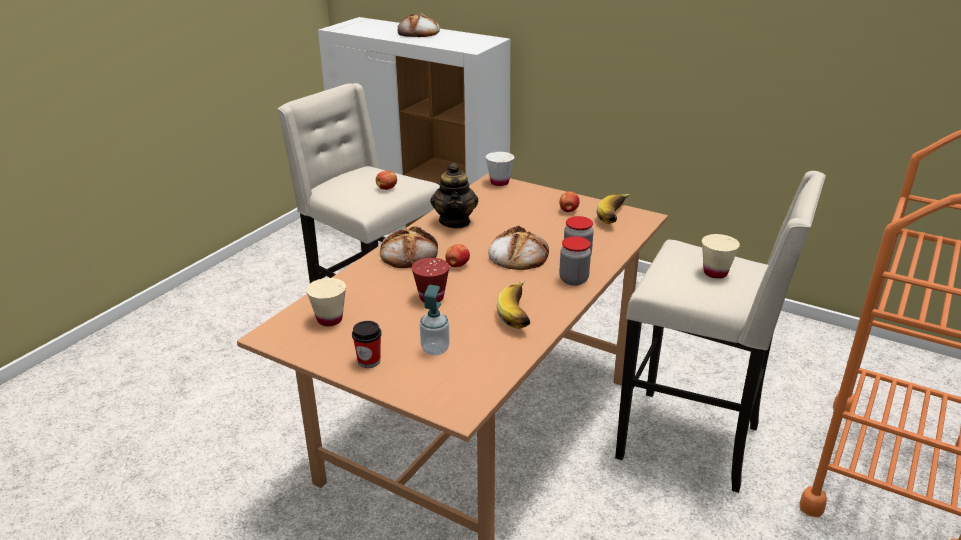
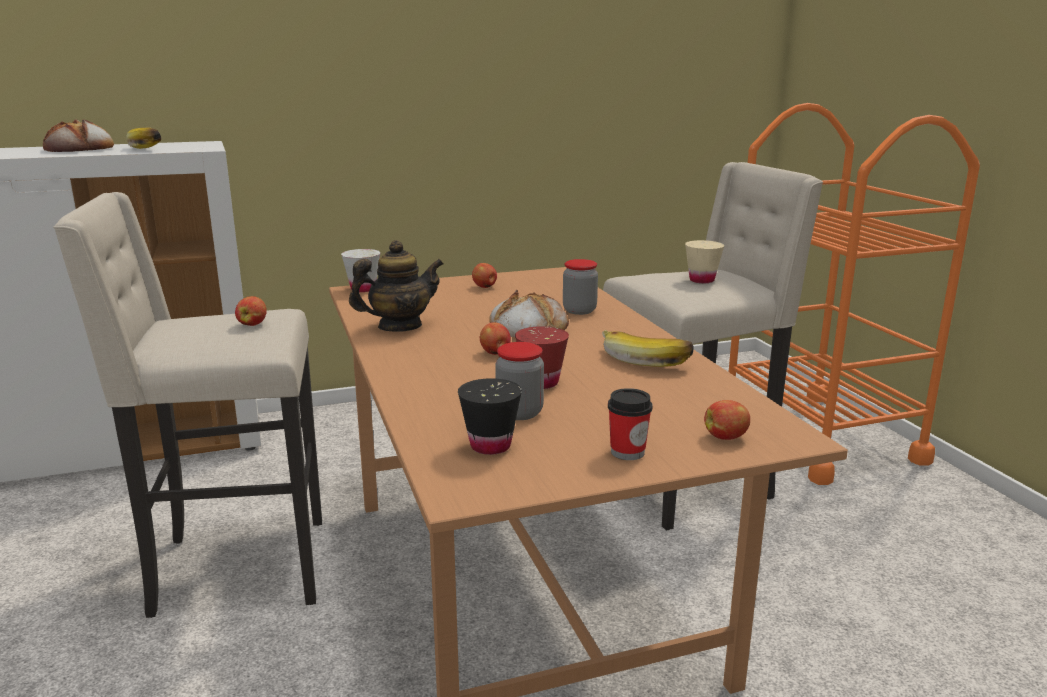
camera: 50 degrees left, 10 degrees down
beige cup [306,278,346,326] -> black cup [458,378,522,455]
bread [380,226,438,268] -> none
soap dispenser [420,285,450,356] -> none
teapot [430,163,478,228] -> teapot turned 60 degrees counterclockwise [349,240,444,332]
jar [559,236,591,286] -> jar moved to [495,342,544,420]
banana [597,194,630,224] -> banana moved to [126,127,161,149]
none -> apple [704,400,750,440]

